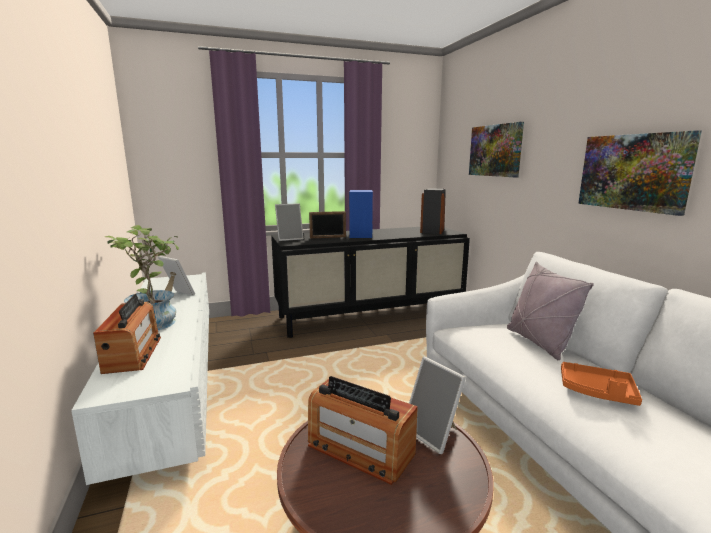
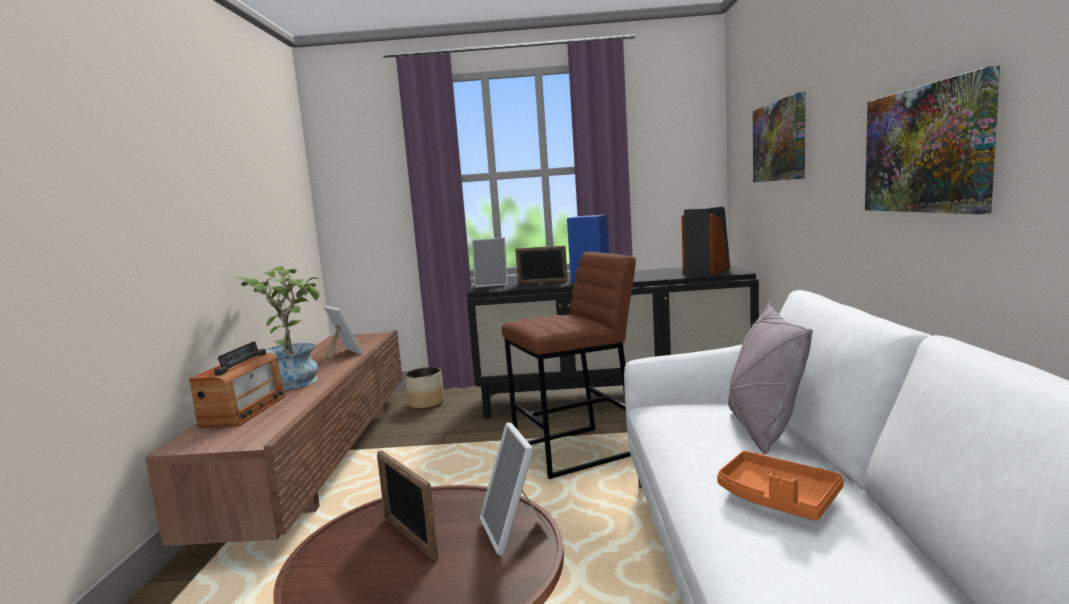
camera: 20 degrees right, 5 degrees down
white tv stand [71,272,209,485] -> brown tv stand [145,330,403,546]
radio [308,376,418,485] -> picture frame [377,450,439,560]
none -> planter [405,367,444,409]
none -> brown stool [502,251,636,479]

